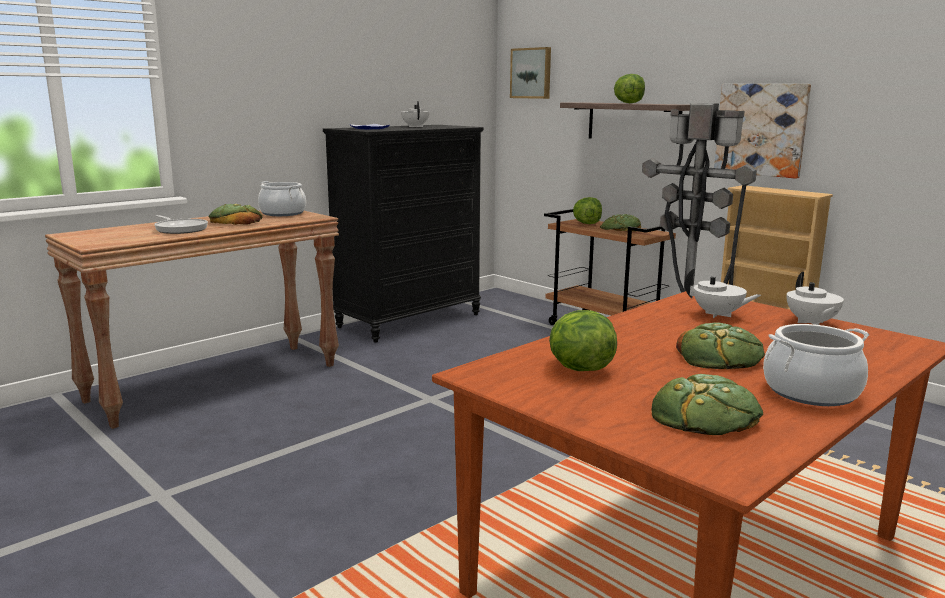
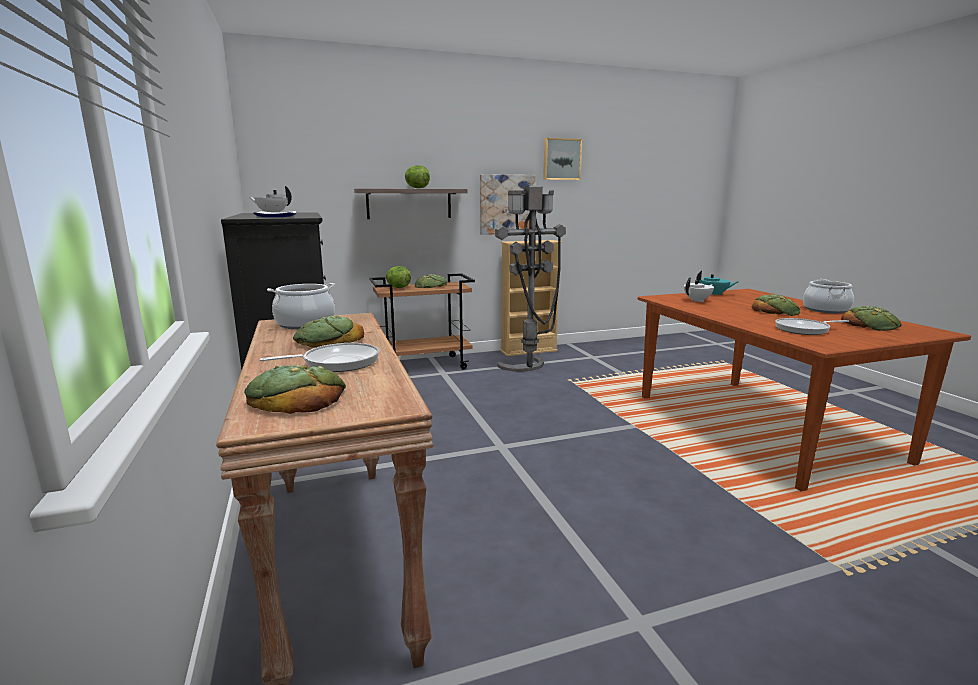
camera: 65 degrees left, 0 degrees up
picture [510,47,551,99] -> picture moved to [543,138,582,180]
lettuce [549,310,617,371] -> frying pan [775,318,849,335]
white teapot [787,272,844,325] -> turquoise teapot [696,271,738,296]
none -> bread [244,365,346,414]

